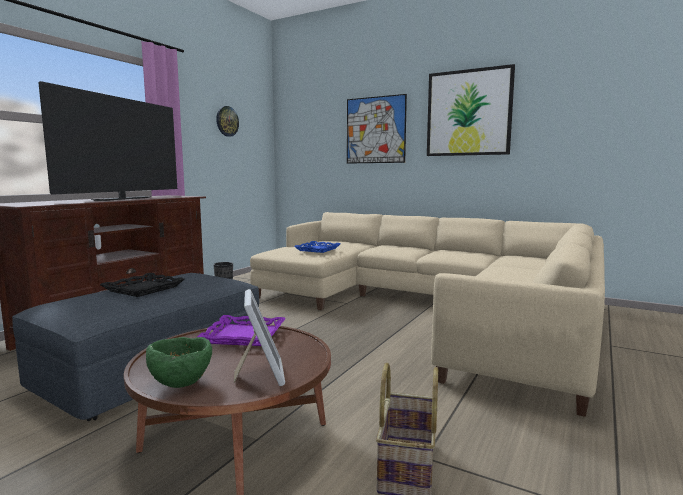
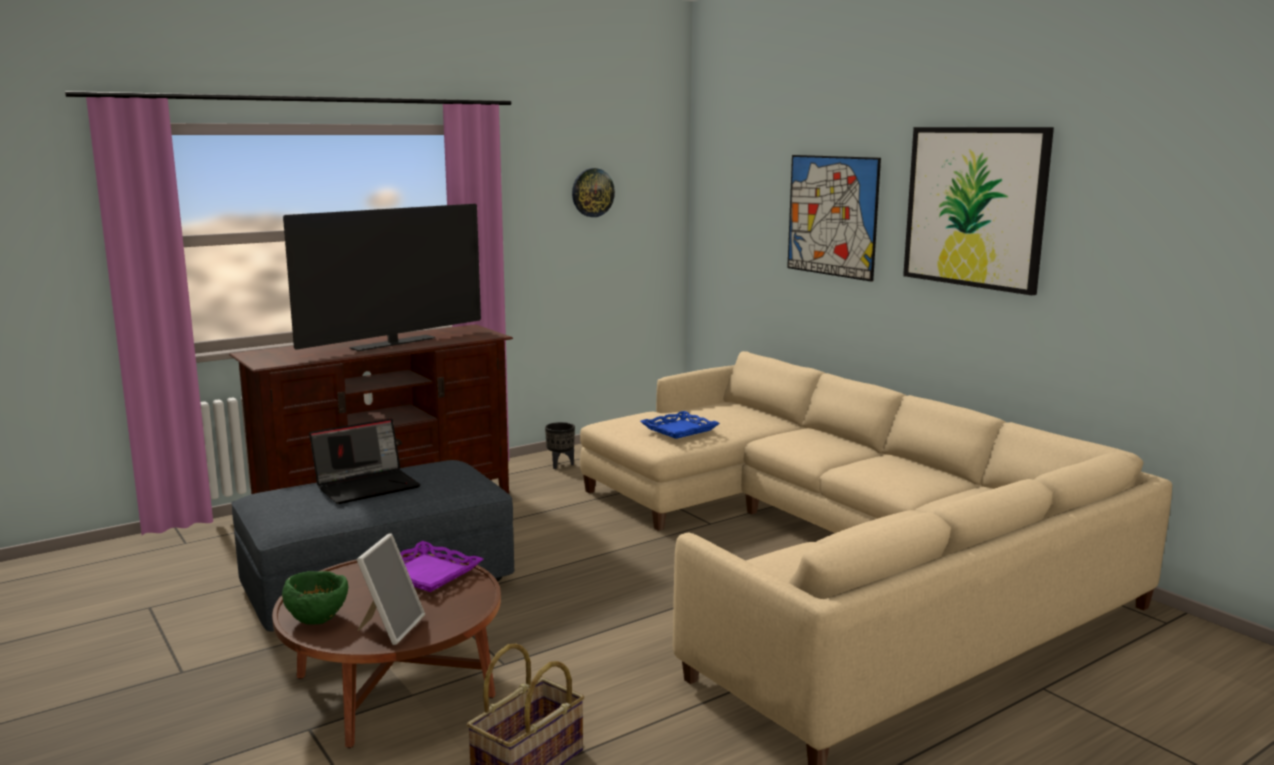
camera: 25 degrees right, 5 degrees up
black tray [100,273,184,297] -> laptop [309,418,421,504]

